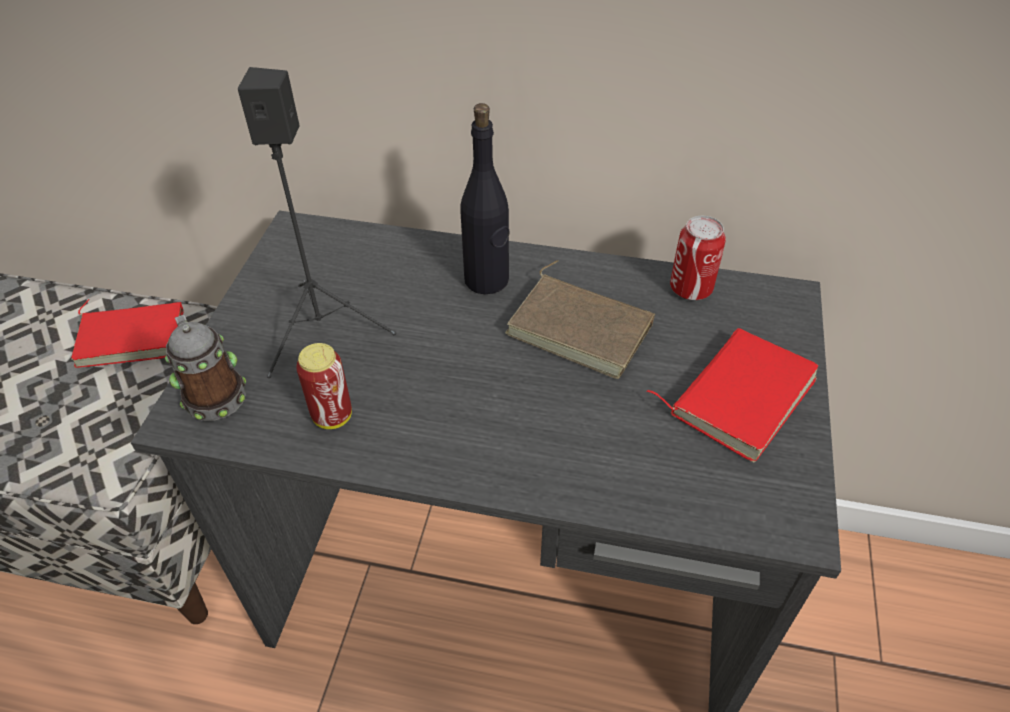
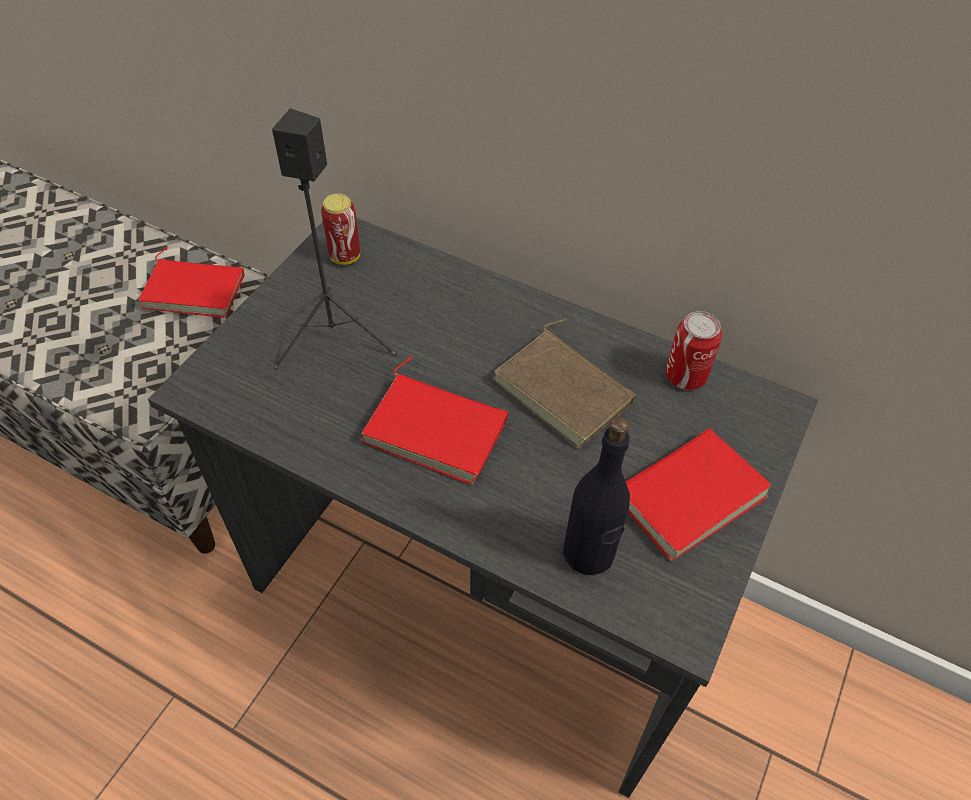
camera: 15 degrees right, 5 degrees up
mug [165,314,246,421] -> none
can [296,343,352,429] -> can moved to [321,194,360,265]
black bottle [460,103,509,294] -> black bottle moved to [563,416,630,575]
none -> red book [361,356,508,485]

